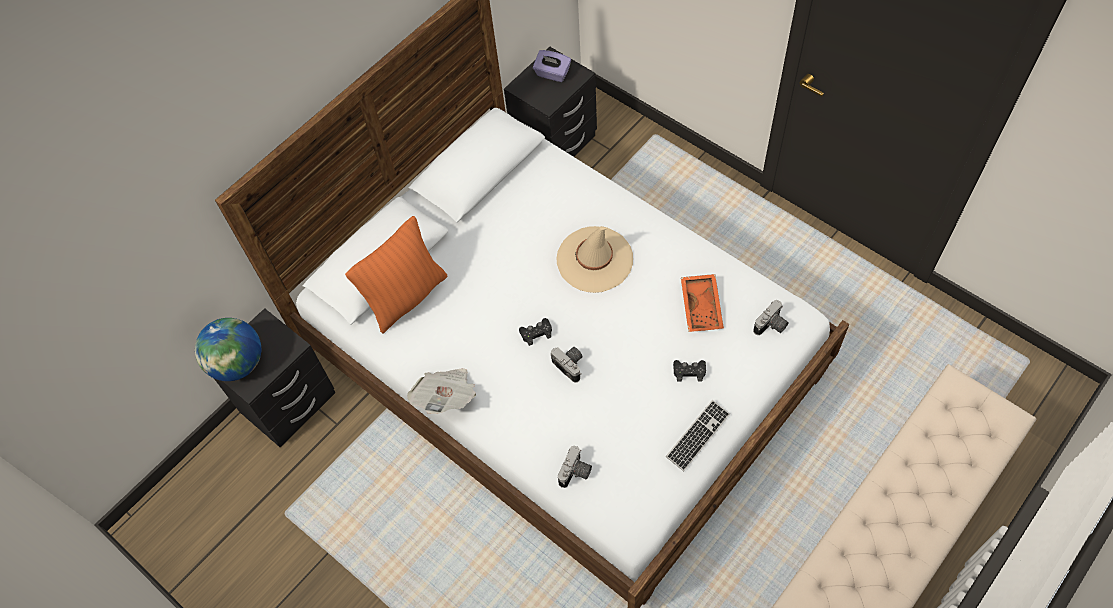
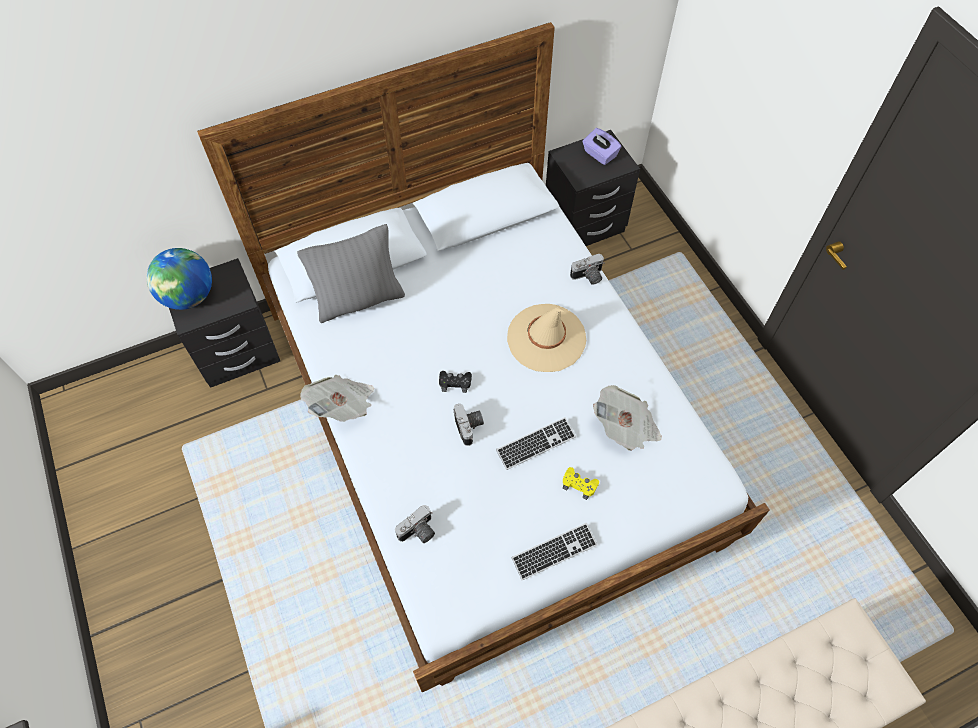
camera: 20 degrees right, 0 degrees up
orange pillow [345,216,447,334] -> grey pillow [297,224,405,323]
black game controller [673,360,706,382] -> yellow game controller [563,467,599,500]
orange tray [681,274,724,332] -> newspaper [593,385,662,451]
camera [753,300,789,335] -> camera moved to [570,254,605,285]
none -> keyboard [496,417,576,470]

